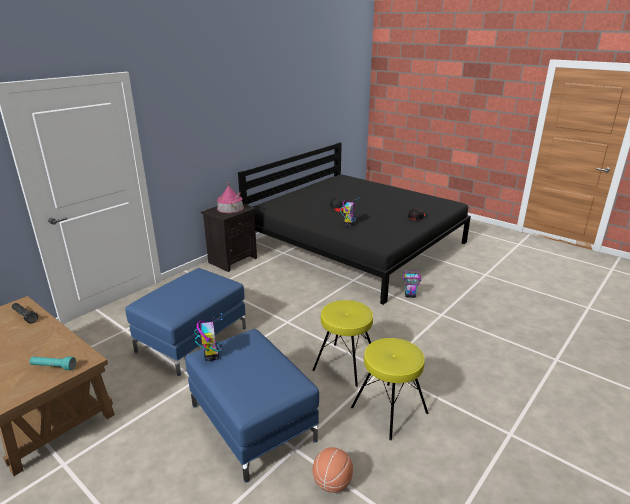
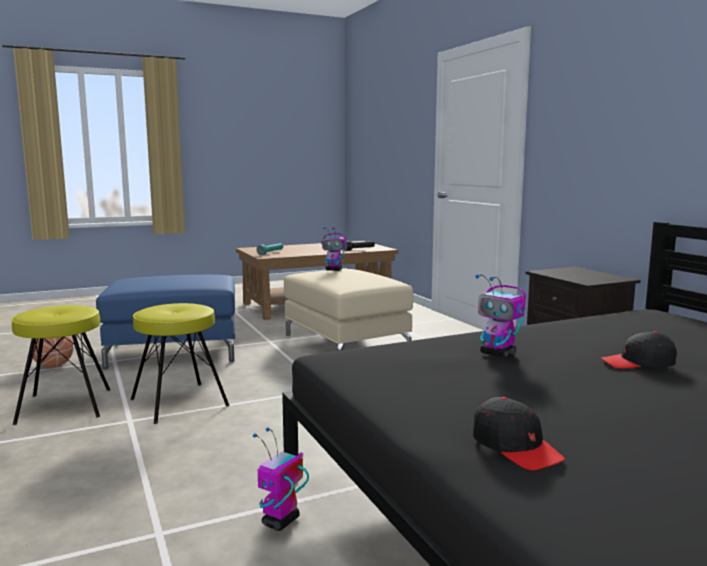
camera: 115 degrees right, 15 degrees down
blue ottoman [125,268,246,376] -> beige ottoman [284,269,413,351]
toy robot [194,313,223,361] -> toy robot moved to [321,227,347,271]
toy house [217,182,244,213] -> none

